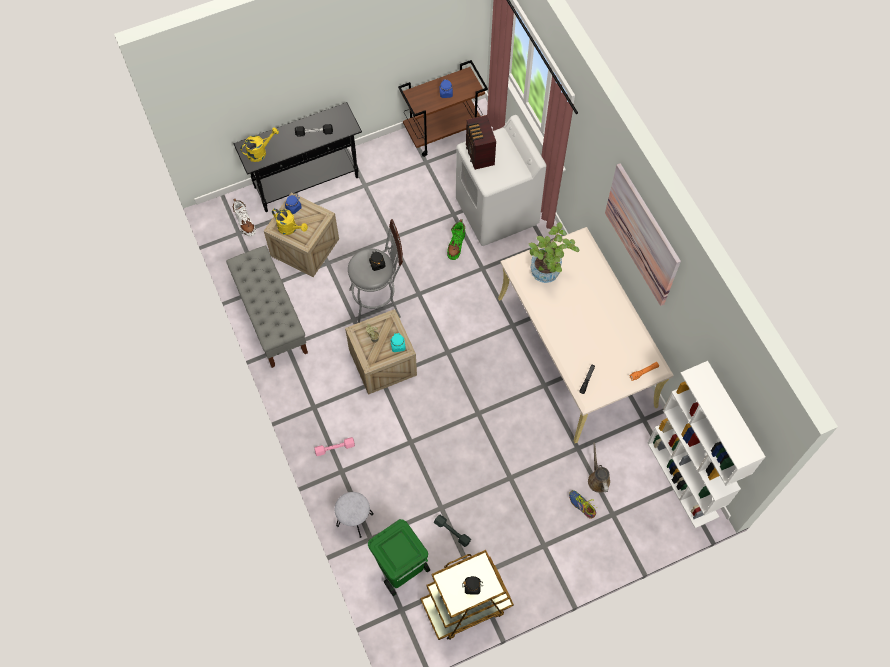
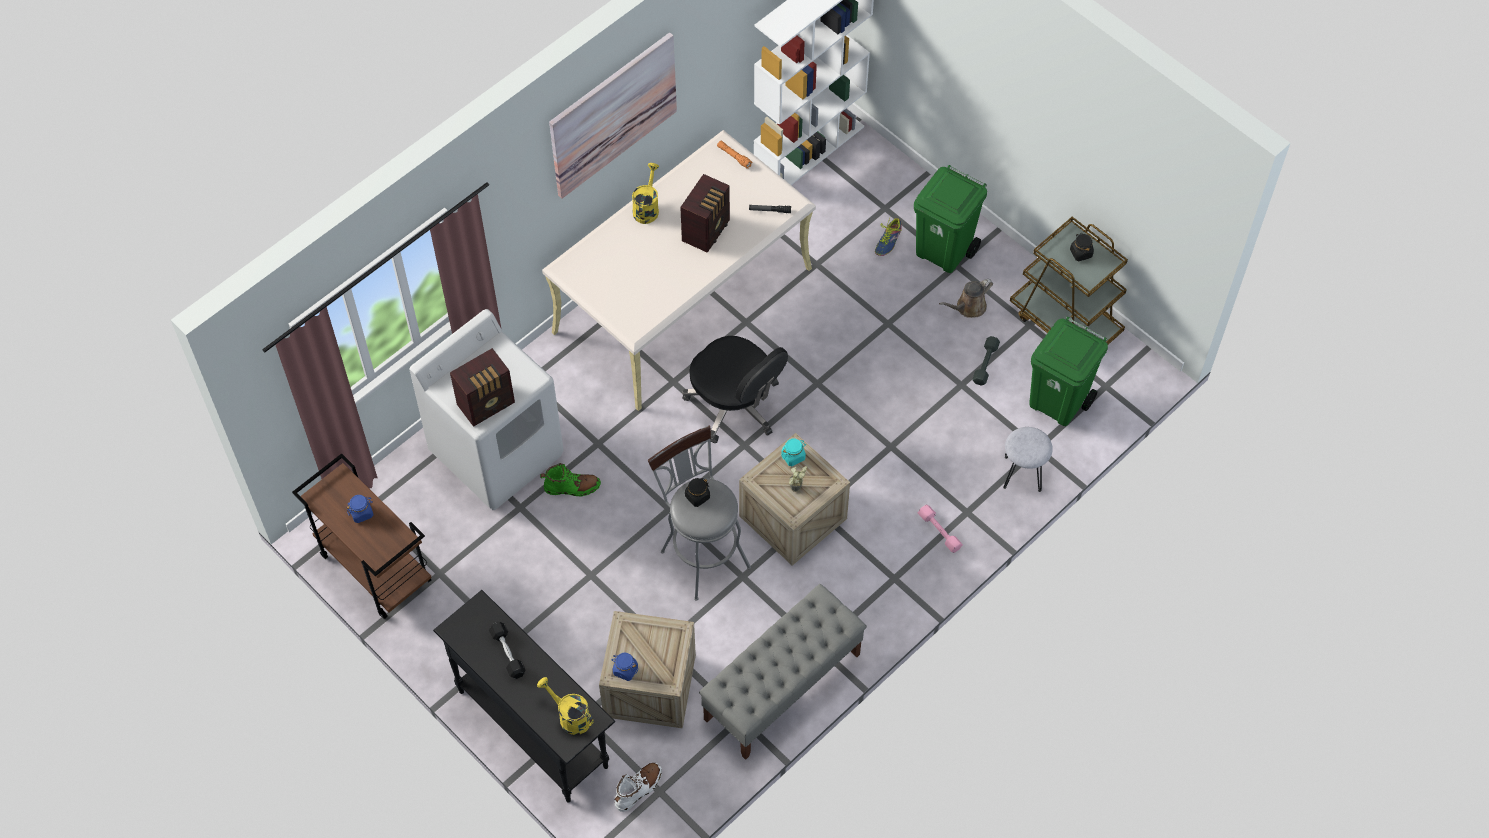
camera: 110 degrees left, 5 degrees down
yellow watering can [272,209,308,235] -> yellow watering can moved to [632,163,659,224]
potted plant [529,222,579,283] -> none
brown watering can [588,442,610,493] -> brown watering can moved to [939,279,993,318]
none -> radio [680,174,730,253]
none -> black office chair [682,336,788,443]
none -> green trash can [914,165,987,273]

